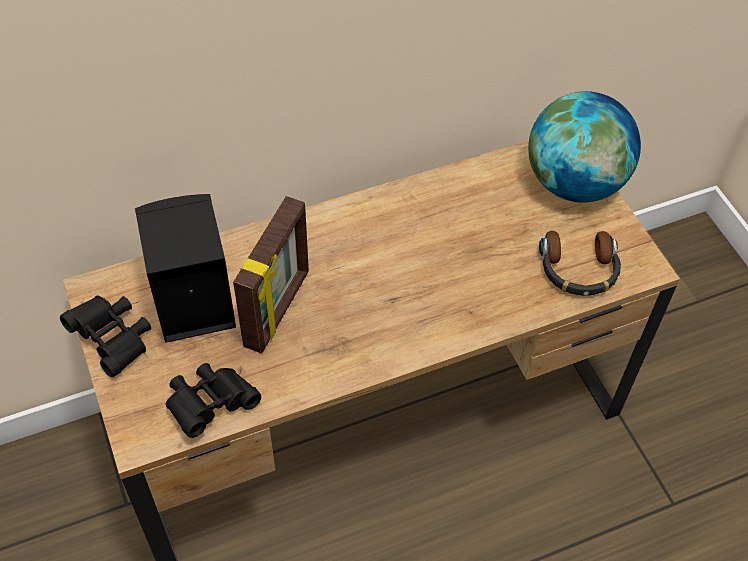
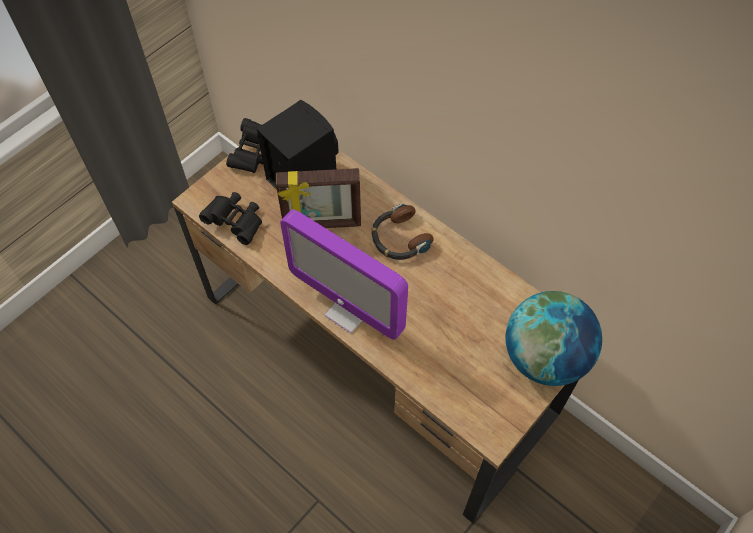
camera: 65 degrees right, 5 degrees up
headphones [539,231,621,296] -> headphones moved to [371,204,434,260]
none -> monitor [280,209,408,340]

